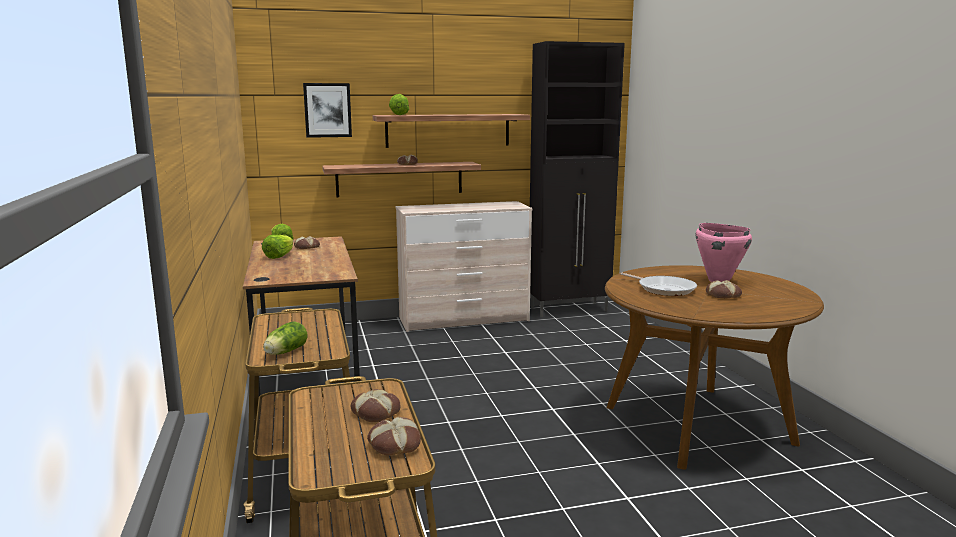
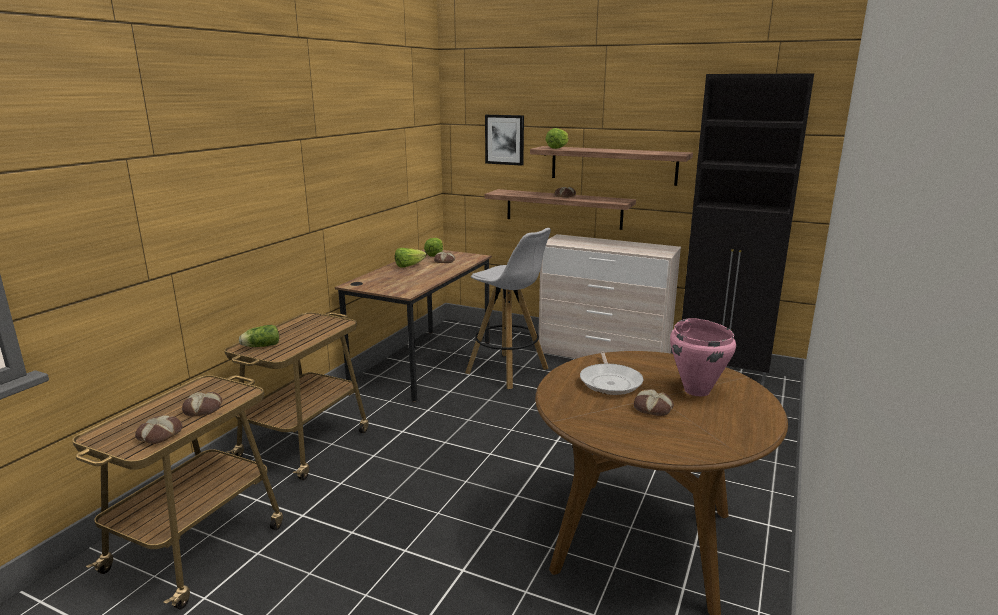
camera: 40 degrees right, 5 degrees up
none -> white stool [465,228,551,389]

